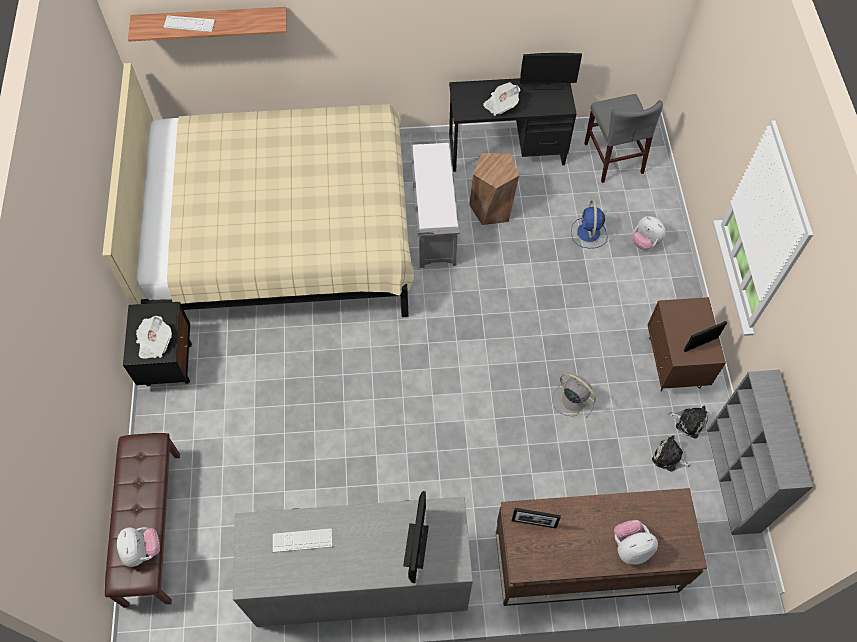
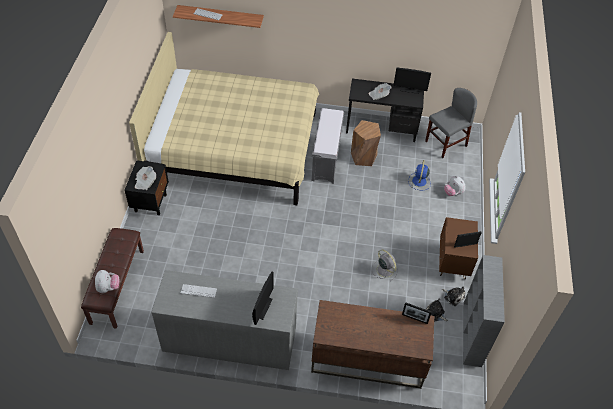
camera: 10 degrees right, 10 degrees down
picture frame [512,508,561,528] -> picture frame moved to [402,302,432,324]
grey chair [584,94,663,183] -> grey chair turned 120 degrees counterclockwise [425,88,477,158]
plush toy [614,520,658,565] -> none

